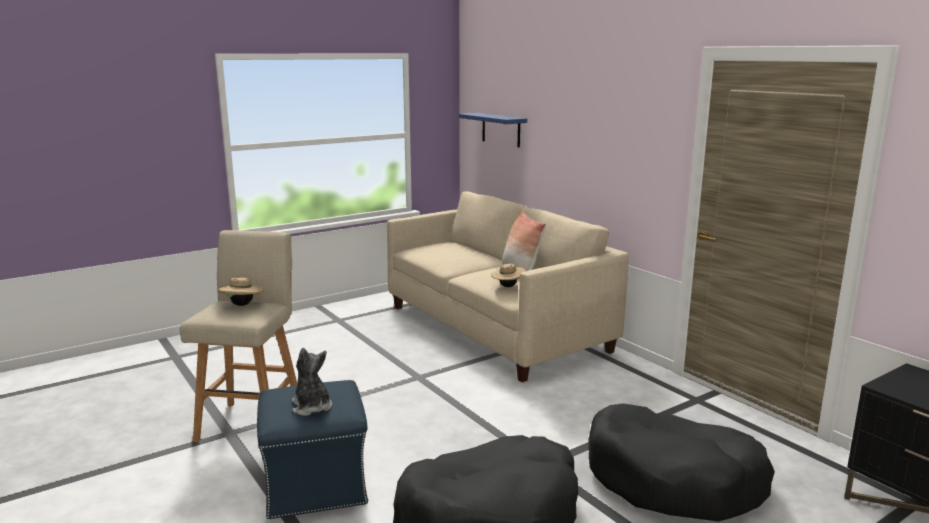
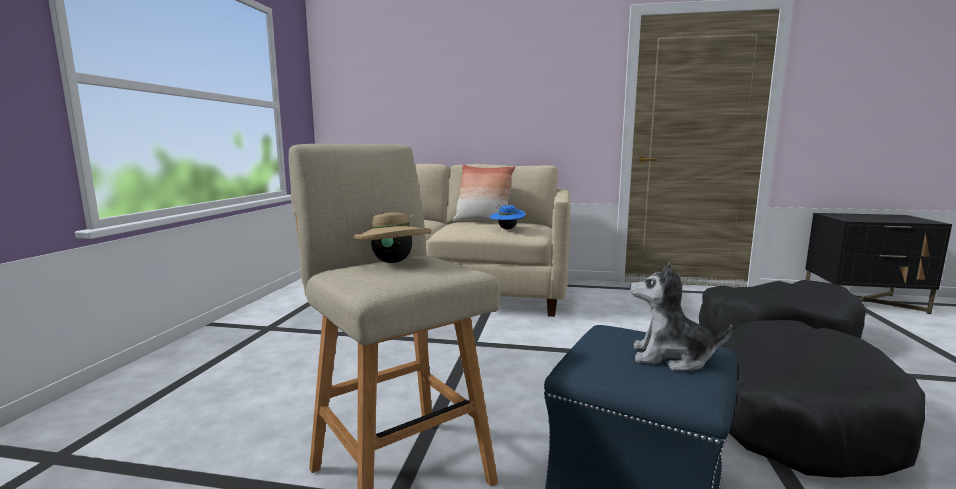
camera: 45 degrees left, 5 degrees down
blue shelf [459,113,527,147] -> none
beige hat [491,261,526,287] -> blue hat [490,205,525,229]

